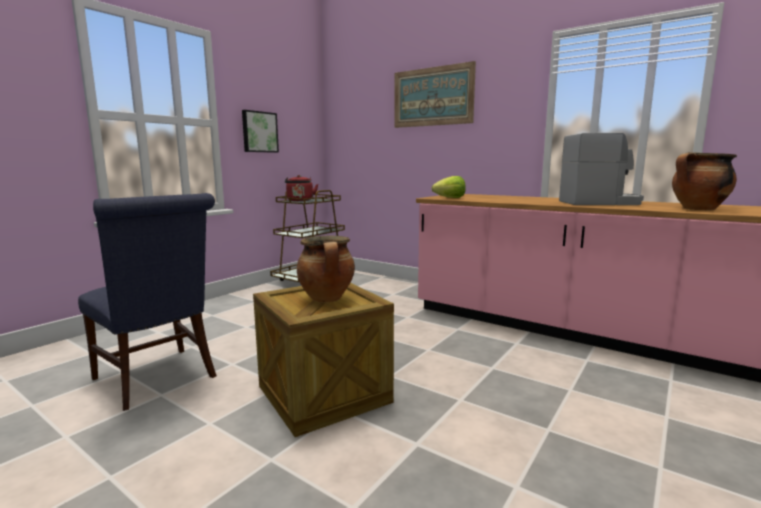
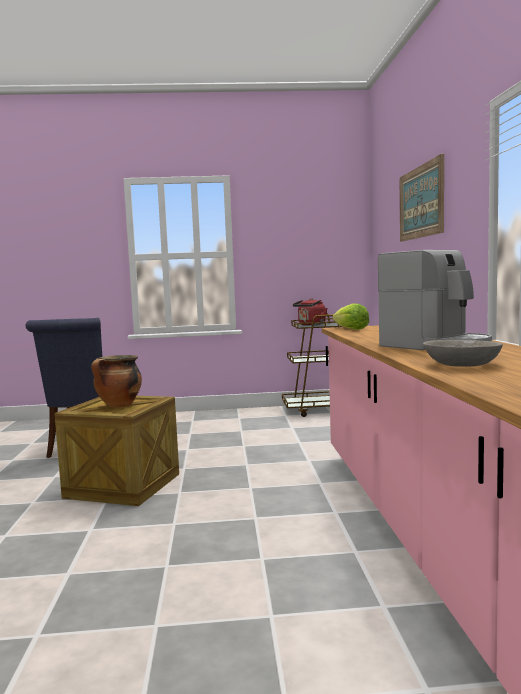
camera: 50 degrees right, 5 degrees down
picture [242,110,279,153] -> none
cooking pot [672,152,737,210] -> grey bowl [423,340,503,367]

